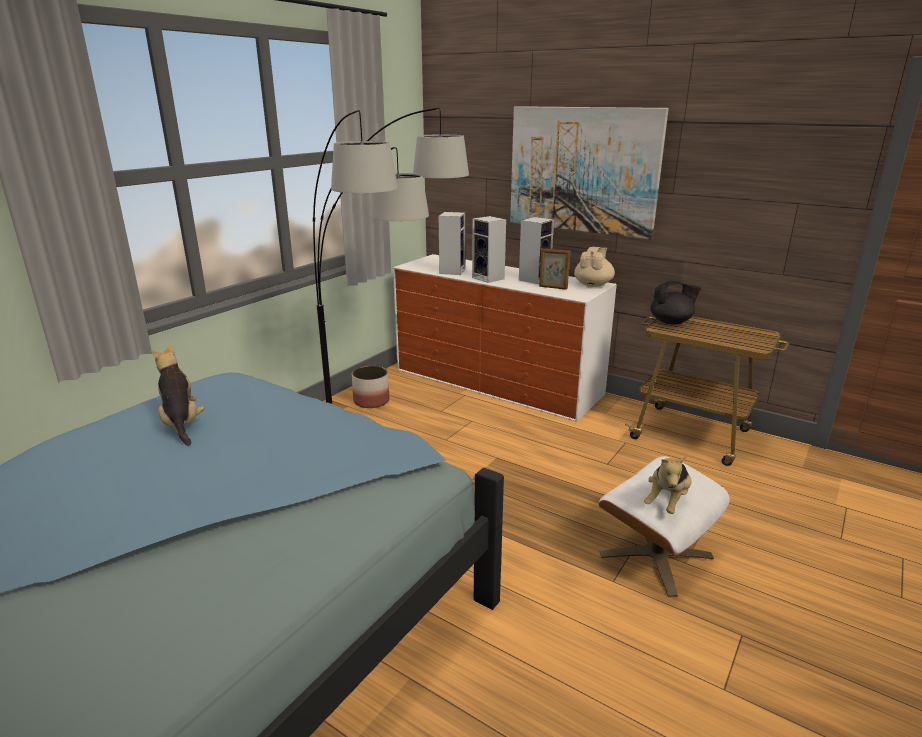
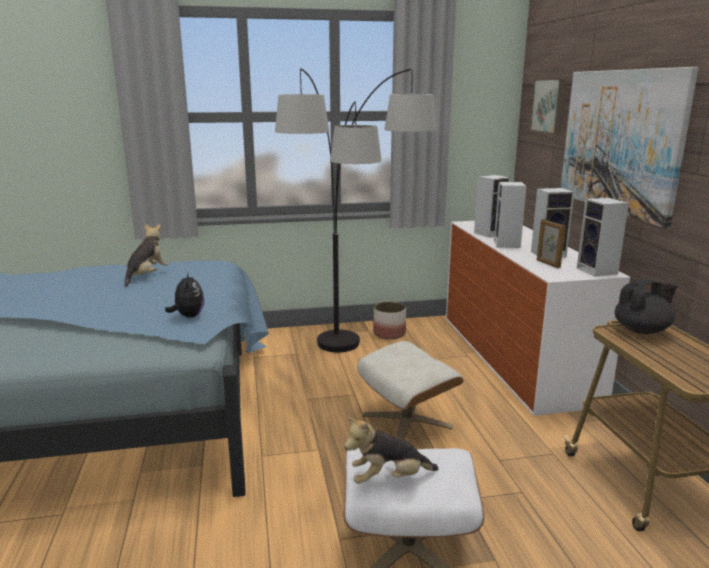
camera: 45 degrees right, 5 degrees down
beige teapot [574,247,615,287] -> speaker [577,198,629,276]
black teapot [650,281,701,324] -> black teapot turned 60 degrees counterclockwise [615,279,678,334]
none -> plush toy [165,271,205,318]
none -> beige ottoman [357,341,464,440]
none -> picture [529,79,566,134]

